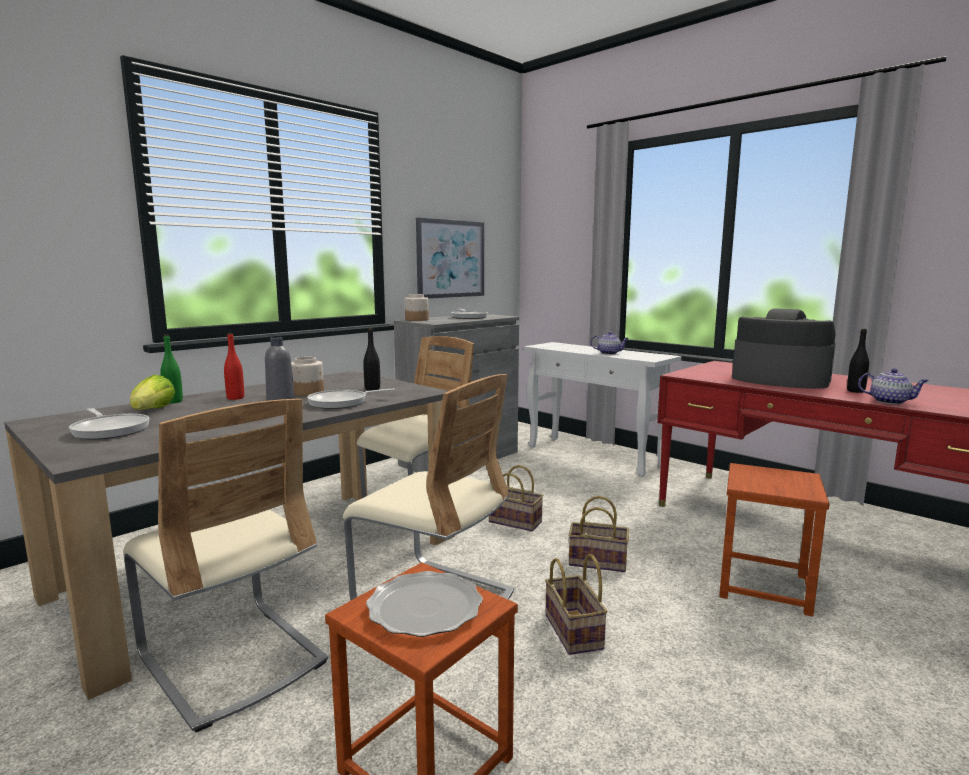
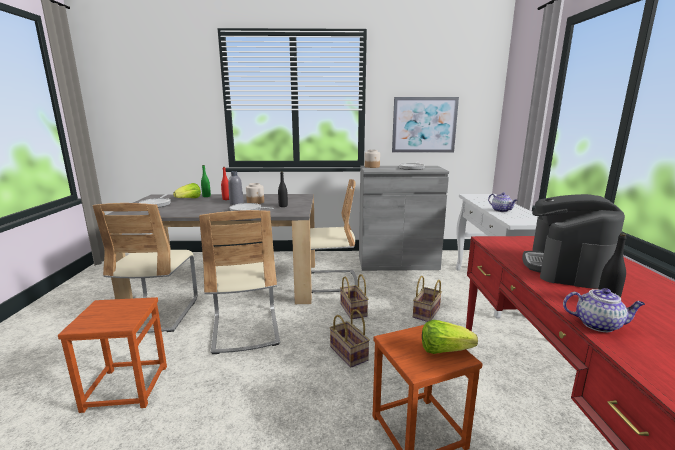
camera: 45 degrees right, 5 degrees up
plate [366,571,483,637] -> none
basket [545,554,608,655] -> basket moved to [413,276,442,322]
coffee machine [732,308,836,389] -> coffee machine turned 150 degrees counterclockwise [522,194,625,289]
teapot [858,368,929,404] -> teapot turned 60 degrees counterclockwise [563,288,645,332]
none -> lettuce [422,320,478,354]

